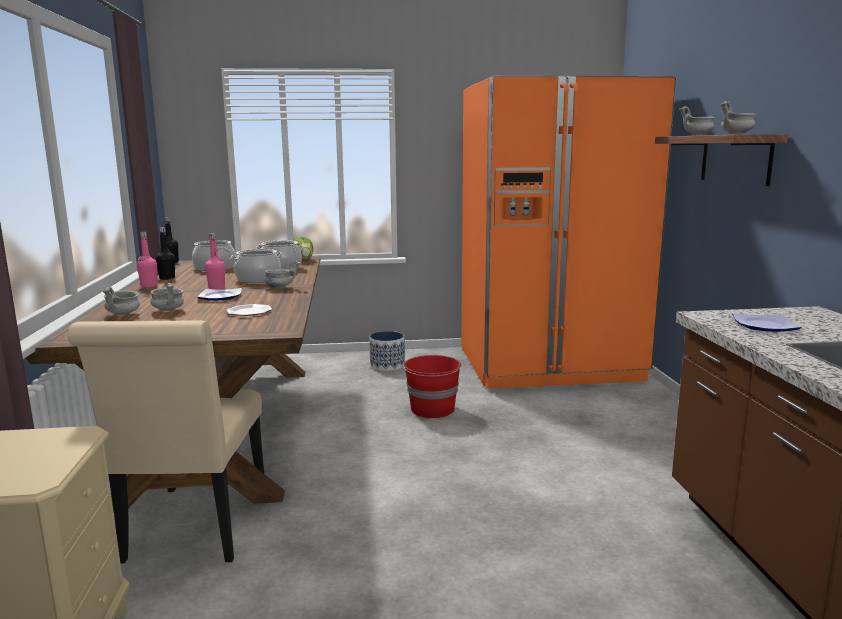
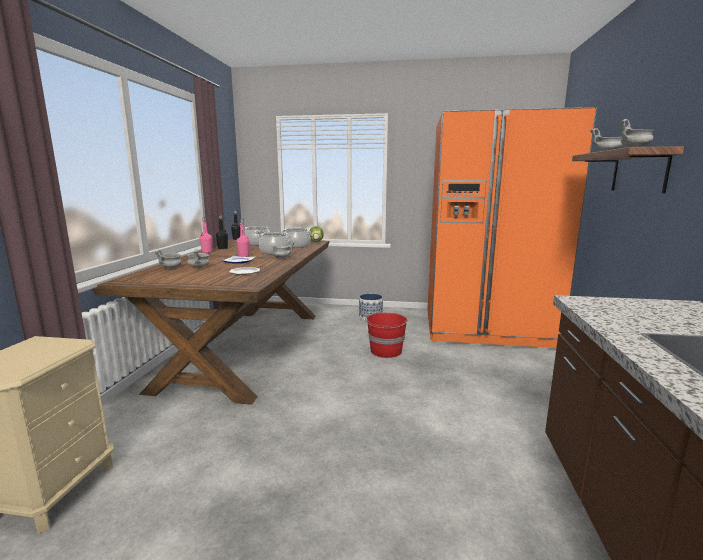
camera: 15 degrees right, 0 degrees up
beige chair [67,320,264,564] -> none
plate [732,313,802,332] -> none

